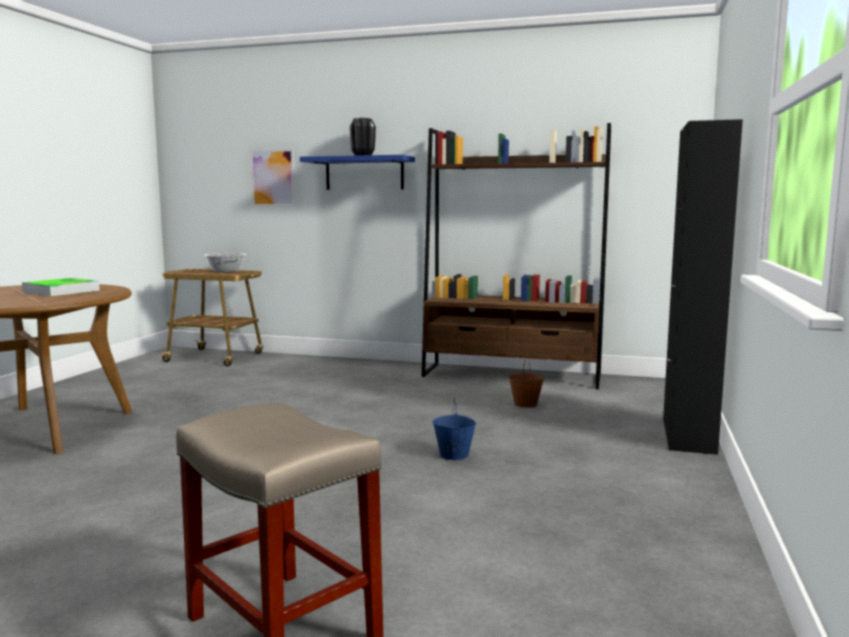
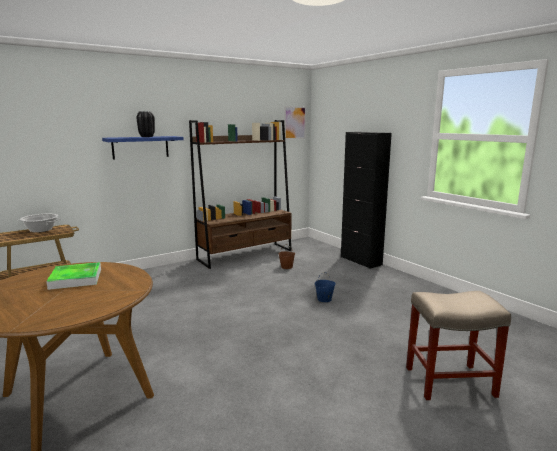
camera: 50 degrees left, 5 degrees up
picture [250,149,295,207] -> picture moved to [284,106,306,140]

